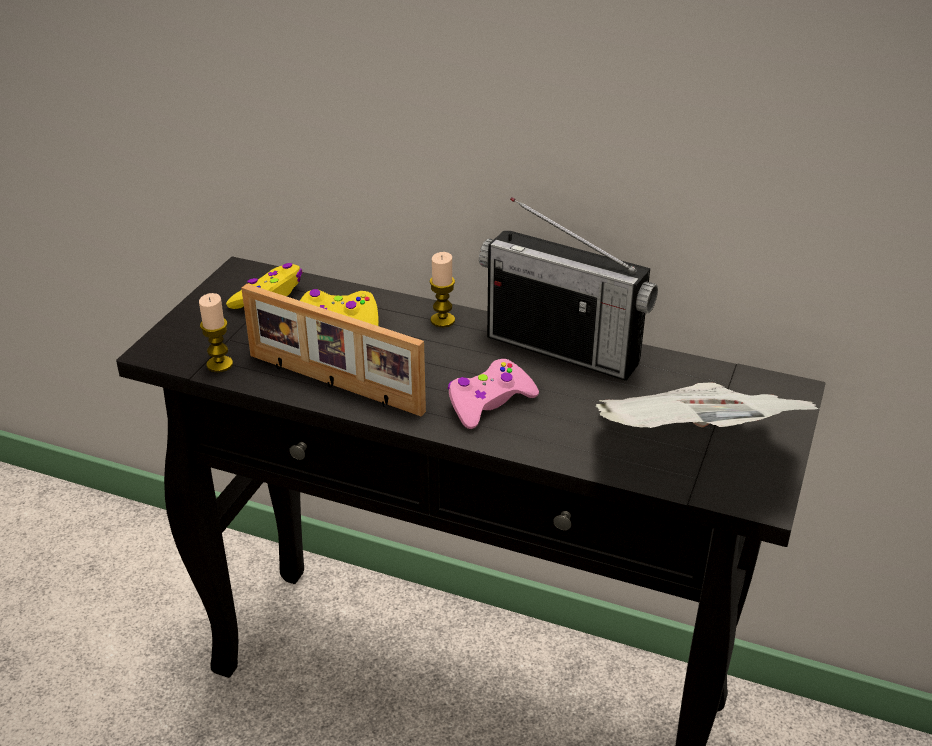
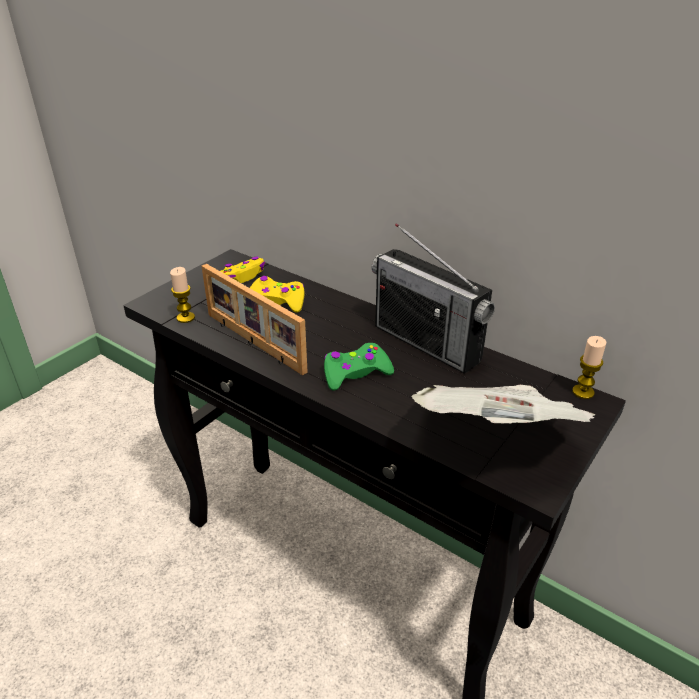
camera: 15 degrees right, 0 degrees up
candle [429,252,455,327] -> candle moved to [572,336,606,399]
pink game controller [447,359,539,429] -> green game controller [324,343,394,391]

